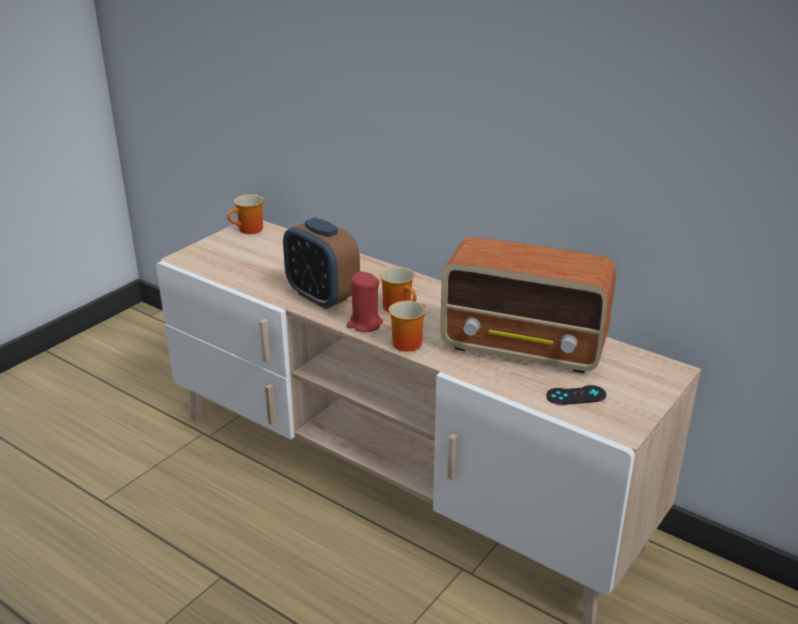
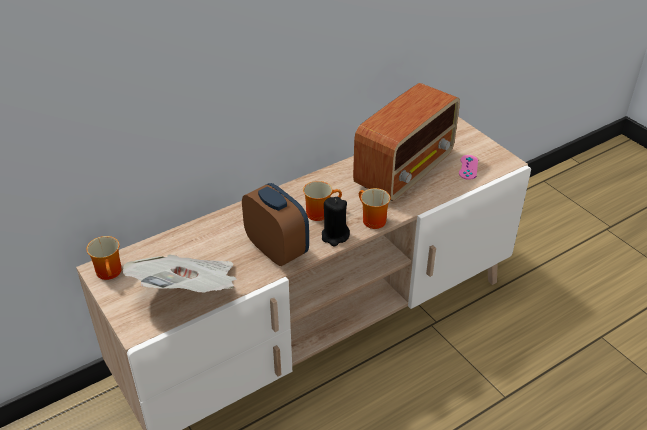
camera: 70 degrees left, 10 degrees up
alarm clock [283,218,360,309] -> alarm clock turned 105 degrees counterclockwise [242,183,309,266]
red candle [346,271,383,332] -> black candle [322,197,350,246]
black game controller [546,385,606,405] -> pink game controller [459,155,478,180]
none -> newspaper [123,254,237,293]

